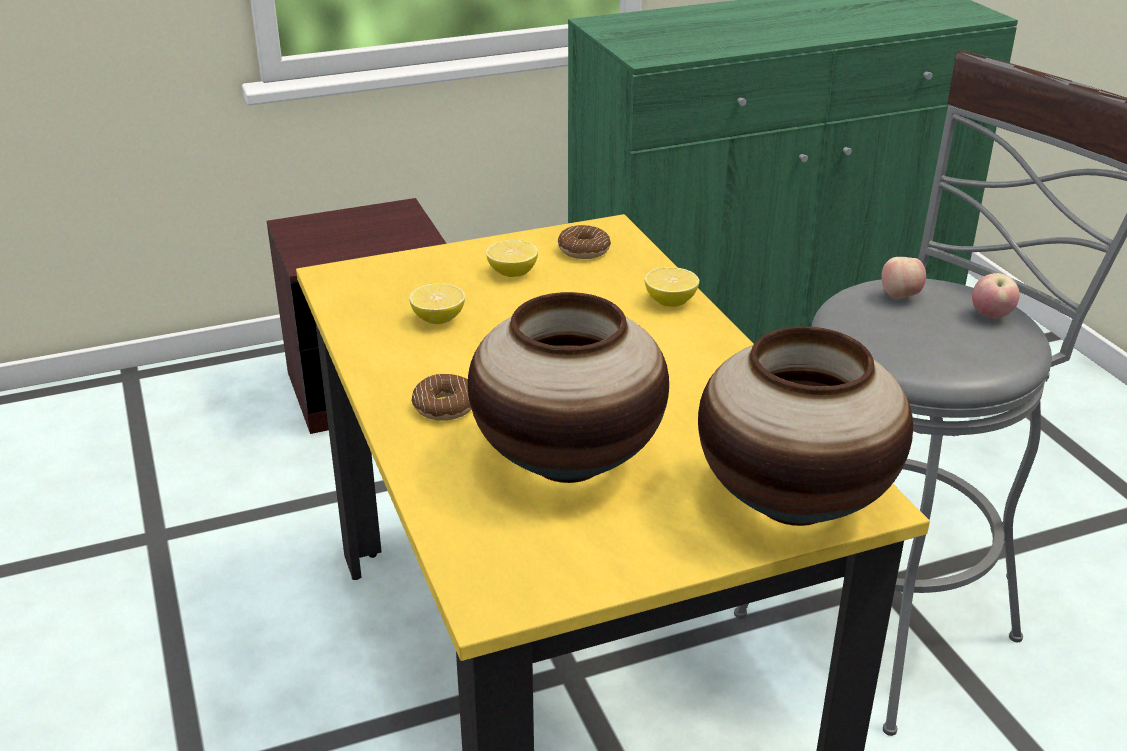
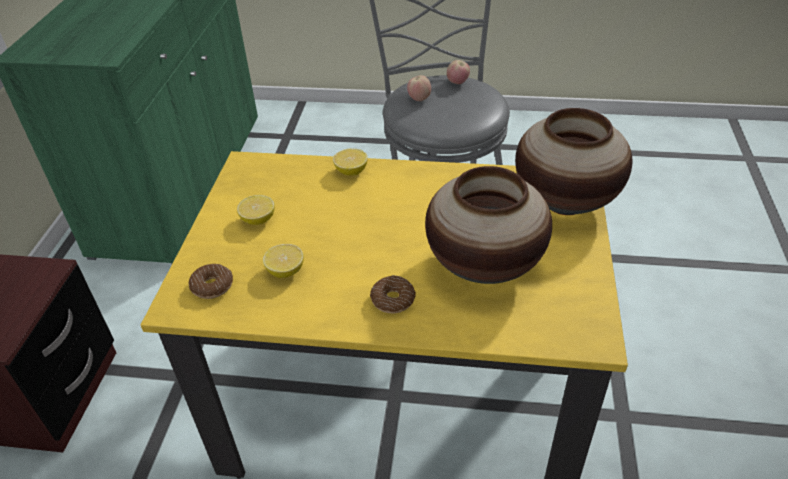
camera: 60 degrees left, 10 degrees up
donut [558,225,611,259] -> donut moved to [189,264,233,299]

